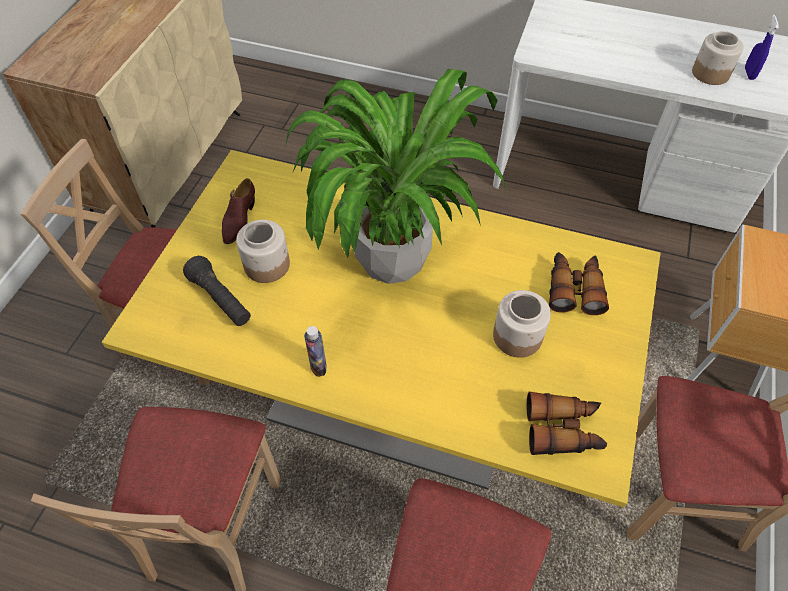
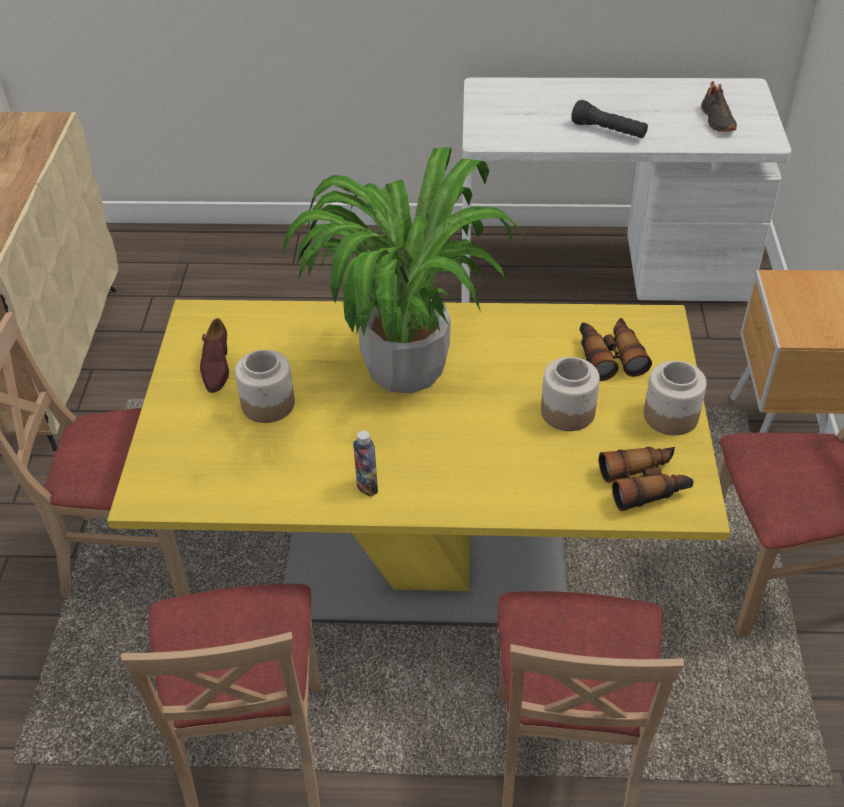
camera: 15 degrees left, 10 degrees down
black flashlight [183,256,251,326] -> black flashlight moved to [571,100,648,138]
jar [692,31,744,85] -> jar moved to [644,361,707,435]
blue spray bottle [745,15,779,80] -> black shoe [701,81,737,132]

